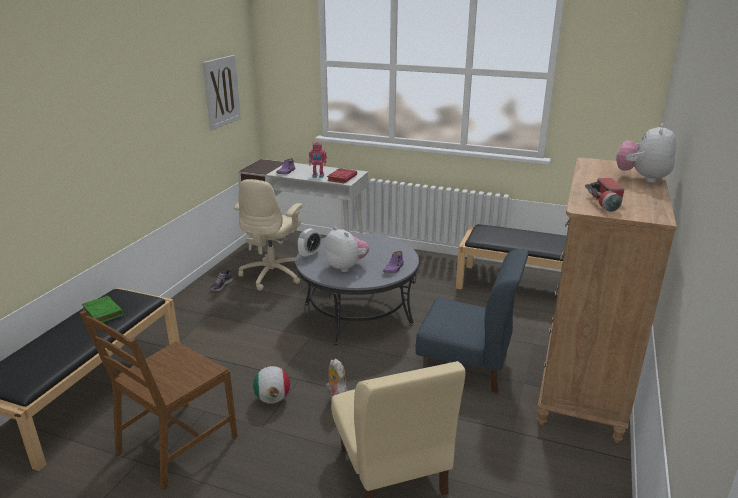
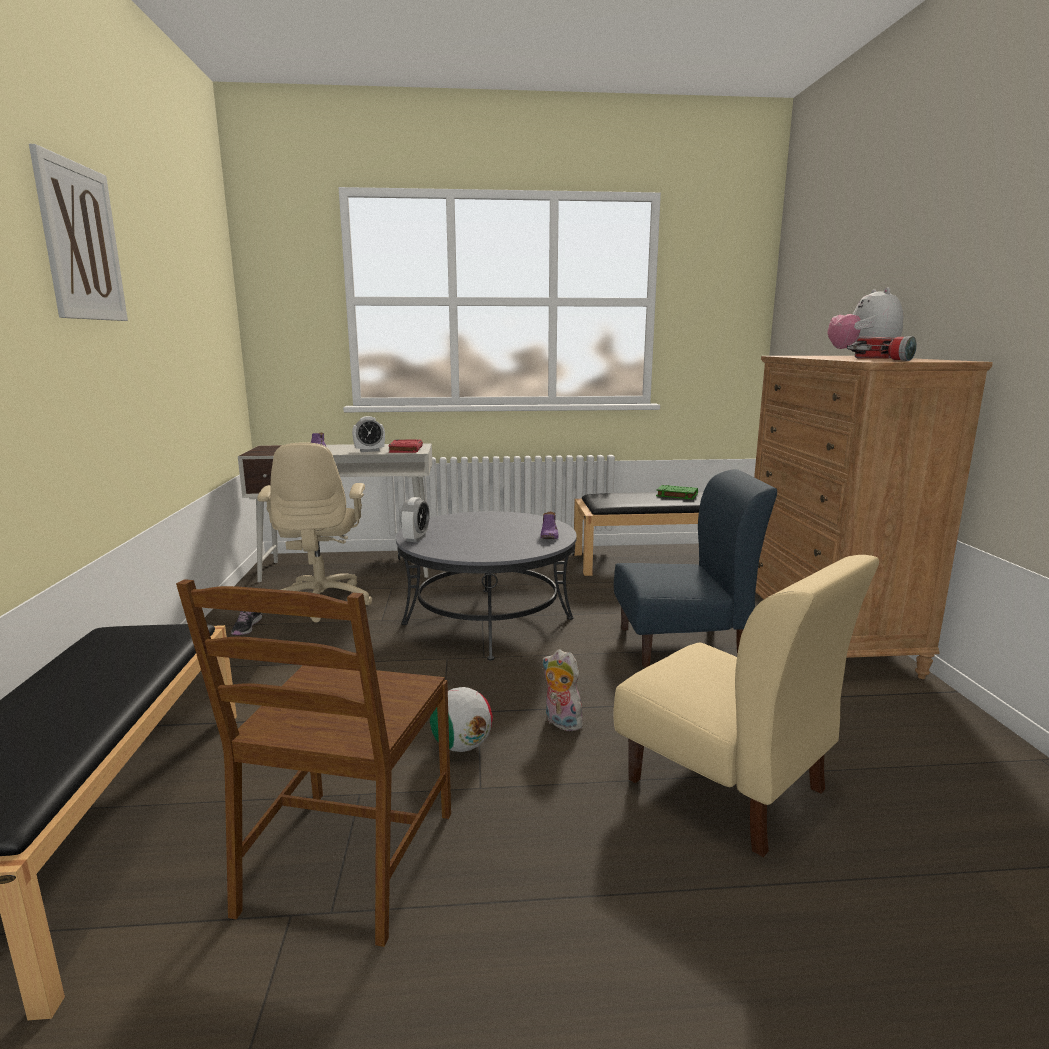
camera: 25 degrees left, 10 degrees down
green book [82,296,124,323] -> green book moved to [656,485,698,500]
picture [202,55,241,130] -> picture moved to [29,144,128,321]
toy robot [309,142,327,178] -> alarm clock [352,416,385,452]
plush toy [324,227,369,272] -> none

